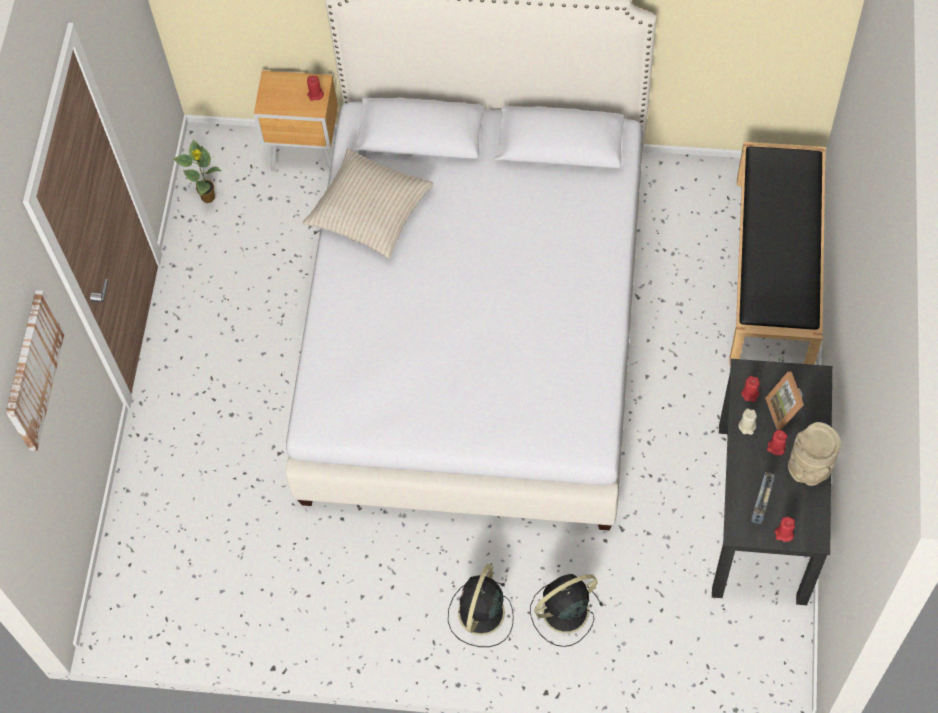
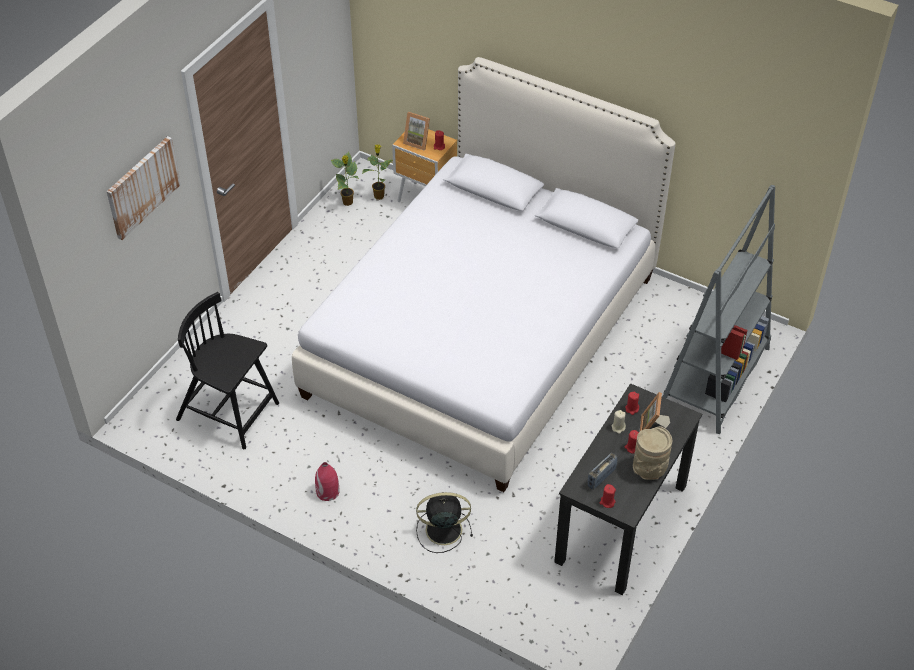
camera: 20 degrees right, 15 degrees down
beige pillow [302,148,434,259] -> none
black fan [448,564,514,647] -> none
black bench [729,142,825,365] -> grey bookcase [662,185,775,434]
none -> black chair [176,292,279,449]
none -> red vase [315,462,340,501]
none -> potted plant [362,145,393,200]
none -> picture frame [403,112,430,151]

